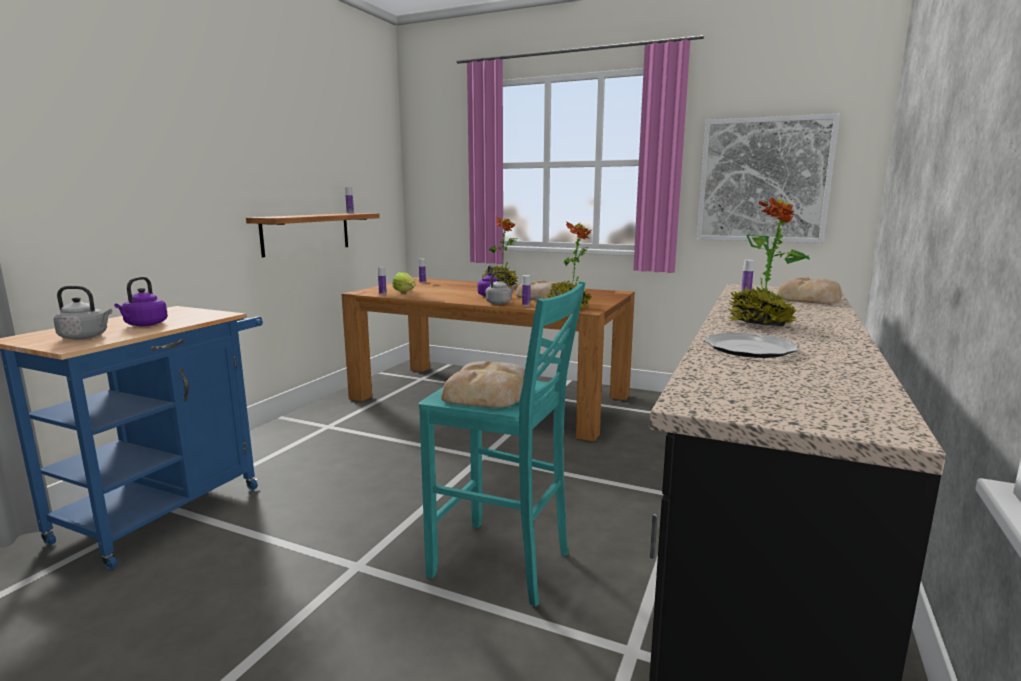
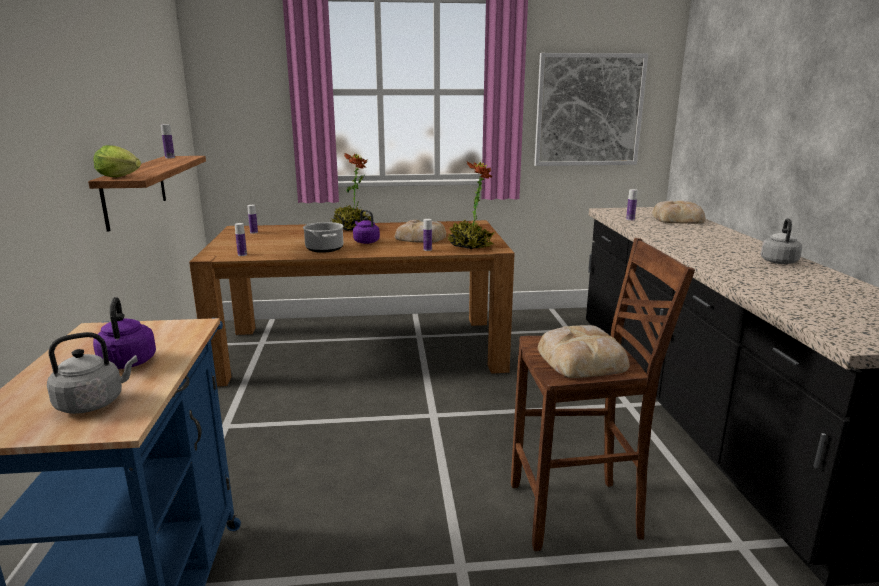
camera: 30 degrees left, 5 degrees up
lettuce [392,272,415,292] -> lettuce moved to [93,145,141,177]
turquoise stool [419,281,586,607] -> brown stool [511,238,695,551]
grey kettle [485,271,516,304] -> grey kettle moved to [761,218,802,264]
plate [704,332,799,358] -> none
potted plant [727,198,810,326] -> none
none -> cooking pot [303,222,344,253]

